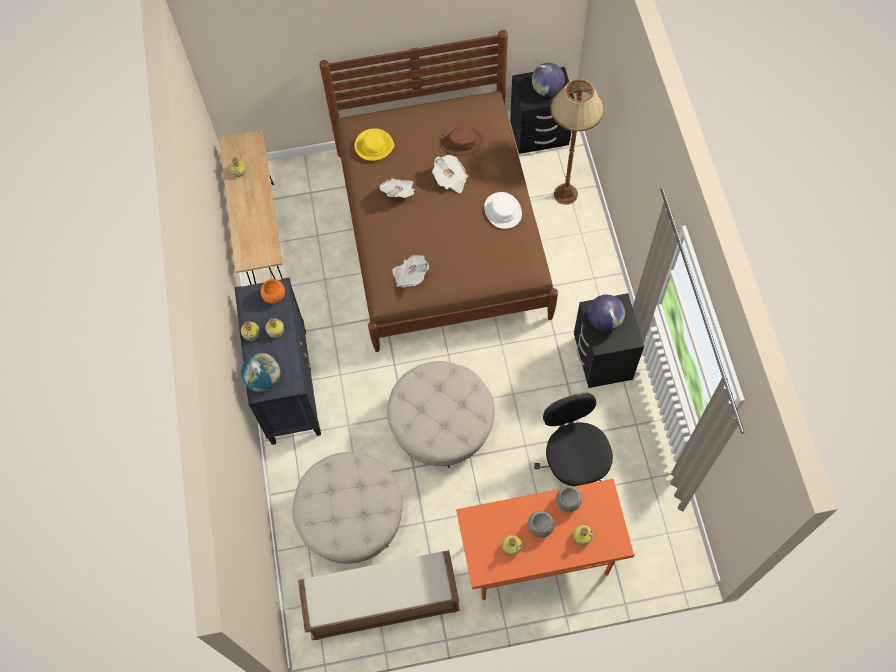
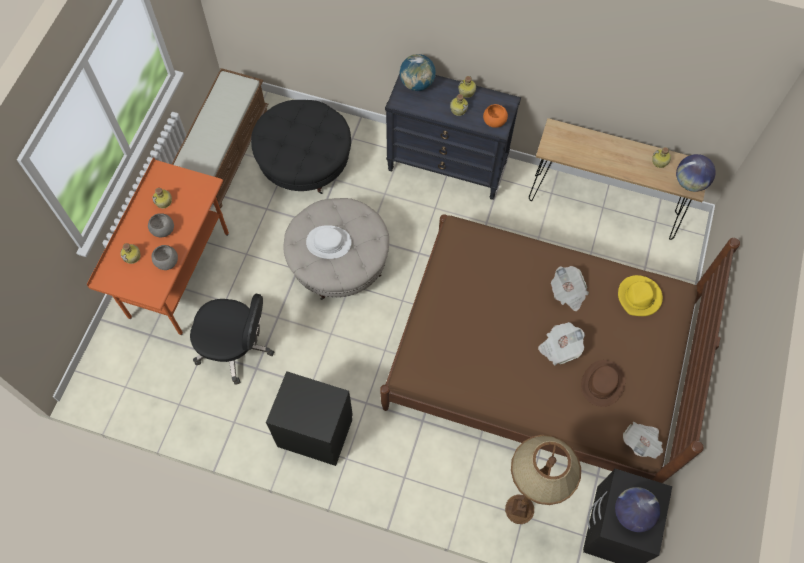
camera: 115 degrees right, 0 degrees up
beige ottoman [292,452,403,564] -> black ottoman [251,100,351,194]
newspaper [392,255,429,287] -> newspaper moved to [623,422,663,459]
white hat [484,192,522,229] -> white hat moved to [306,225,351,259]
globe [588,295,625,331] -> globe moved to [676,154,716,192]

